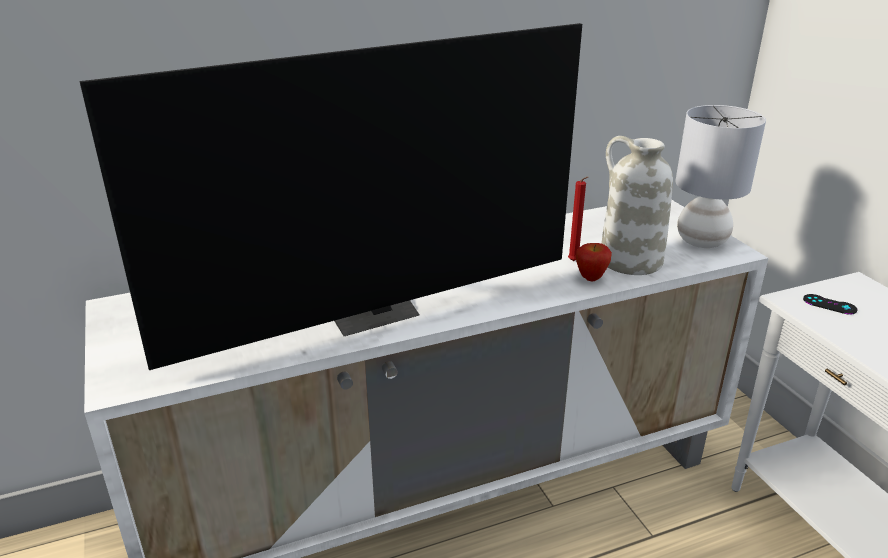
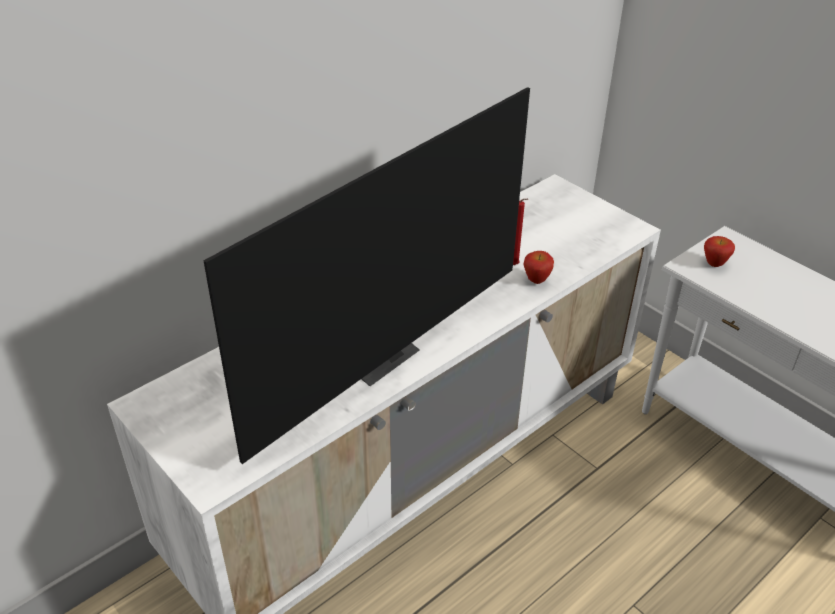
camera: 20 degrees left, 10 degrees up
white vase [601,136,673,275] -> none
grey table lamp [675,105,766,248] -> none
black game controller [803,294,857,315] -> apple [704,236,735,267]

